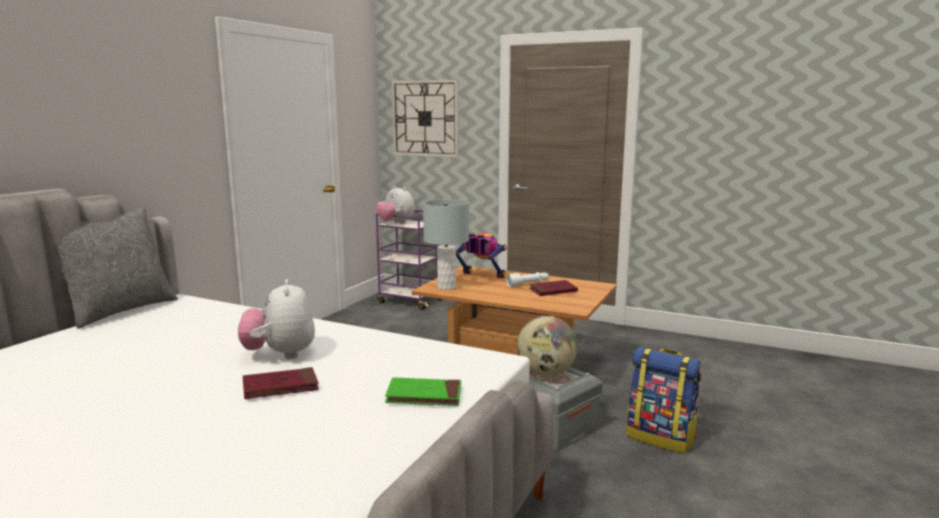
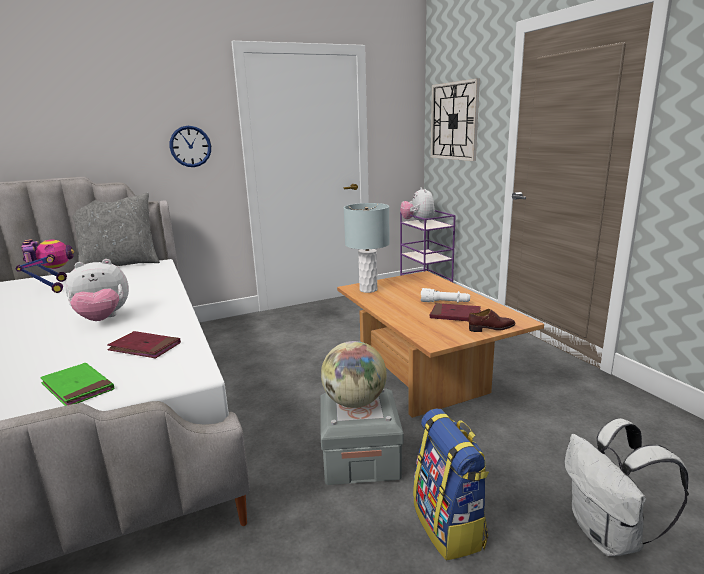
camera: 40 degrees right, 5 degrees up
plush toy [238,279,315,359] -> plush toy turned 135 degrees counterclockwise [66,259,129,321]
red book [243,367,319,399] -> red book moved to [107,331,181,358]
toy robot [456,232,507,278] -> toy robot moved to [16,239,74,293]
none -> wall clock [170,126,211,167]
none -> brown shoe [468,309,515,332]
none -> white backpack [565,418,689,556]

